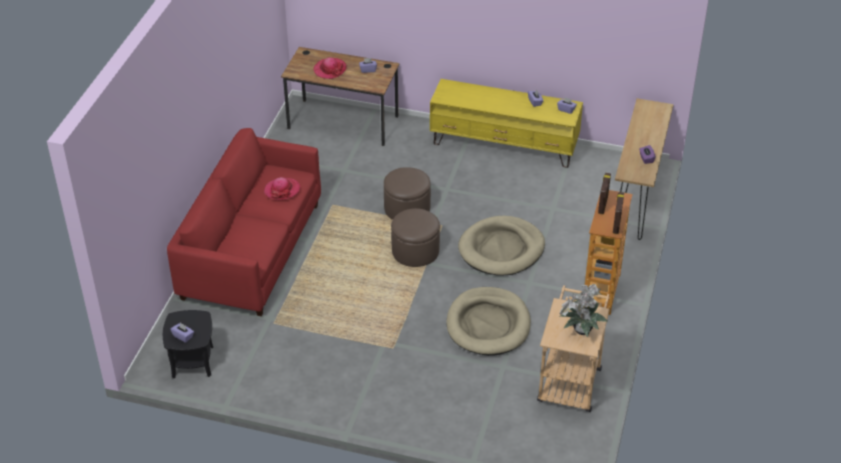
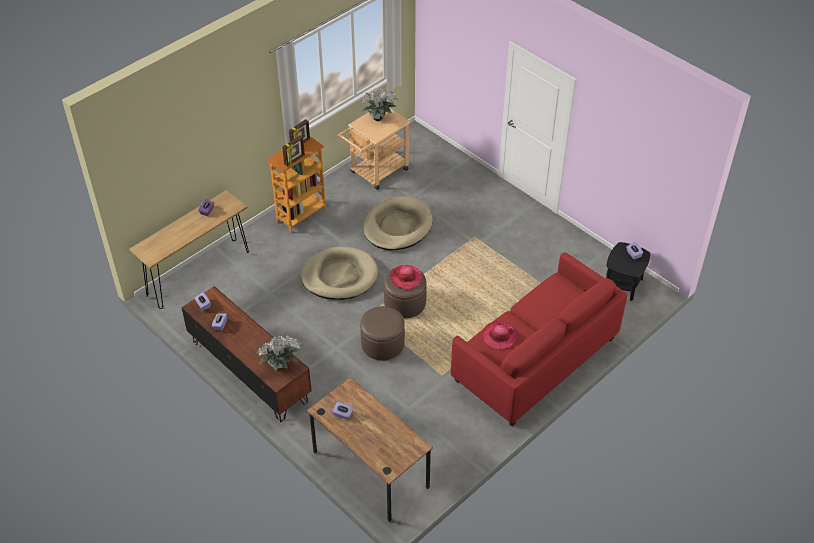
camera: 150 degrees left, 5 degrees up
hat [313,57,347,79] -> hat moved to [390,264,423,289]
yellow tv stand [430,79,583,168] -> brown tv stand [181,286,312,422]
none -> potted plant [257,335,302,371]

